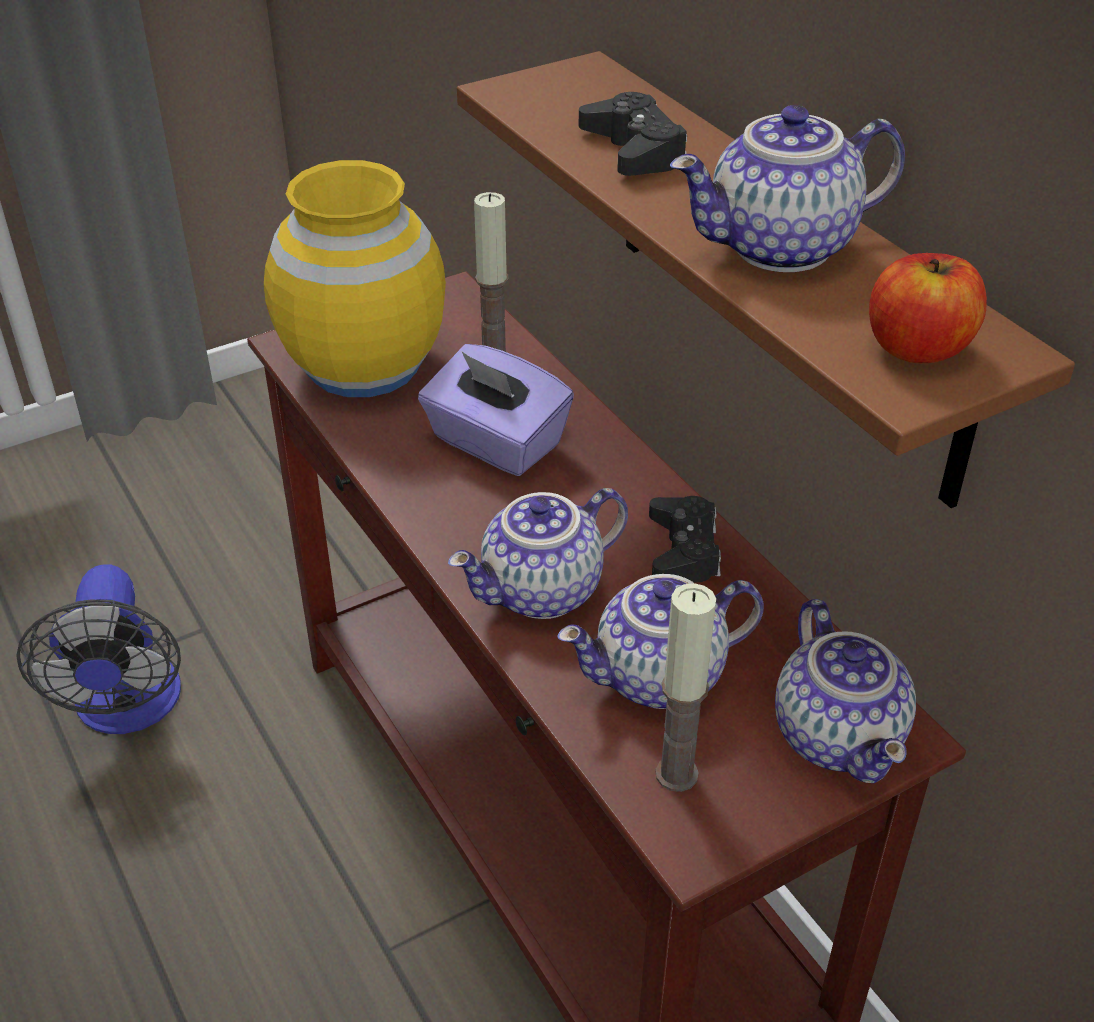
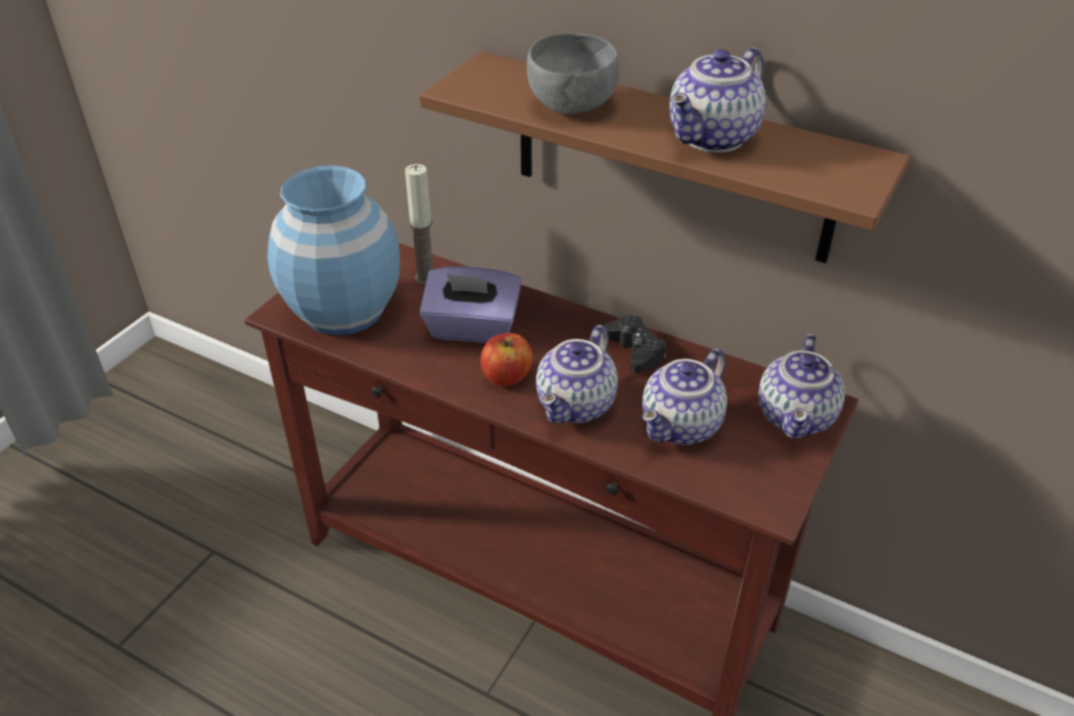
camera: 30 degrees left, 0 degrees up
fan [16,564,181,734] -> none
yellow vase [264,160,446,397] -> blue vase [268,165,400,335]
black game controller [579,92,687,176] -> grey bowl [527,33,620,114]
candle [656,583,716,792] -> none
teapot [775,599,916,783] -> teapot turned 60 degrees clockwise [758,333,845,439]
apple [869,253,987,363] -> apple moved to [481,333,532,386]

